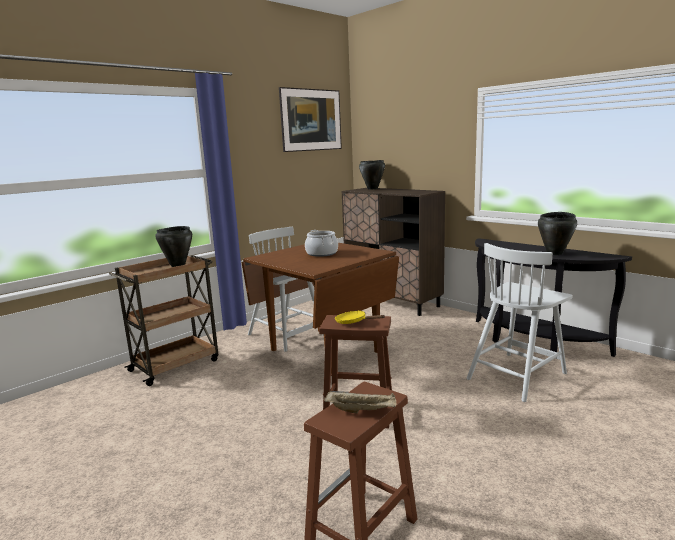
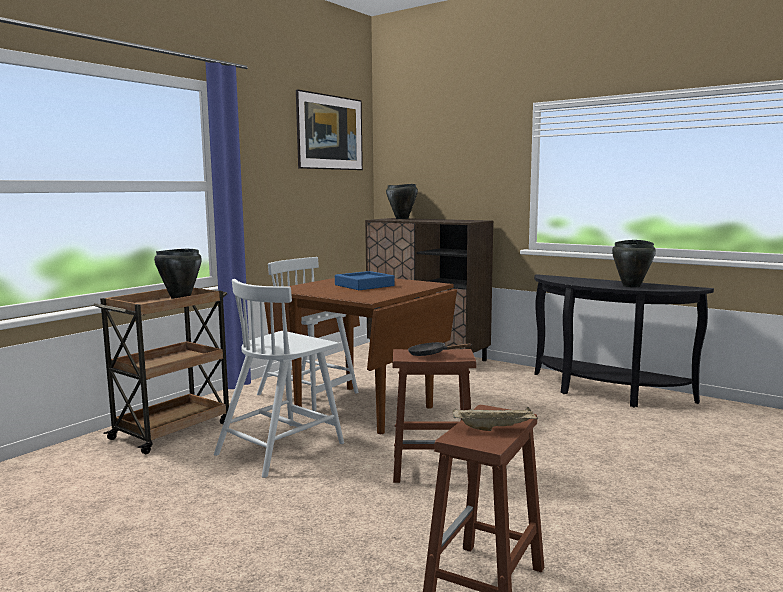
camera: 10 degrees left, 5 degrees down
cooking pot [305,230,338,257] -> blue tray [335,271,395,290]
yellow frying pan [335,311,384,324] -> black frying pan [408,342,472,356]
white chair [466,243,573,402] -> white chair moved to [214,279,344,478]

